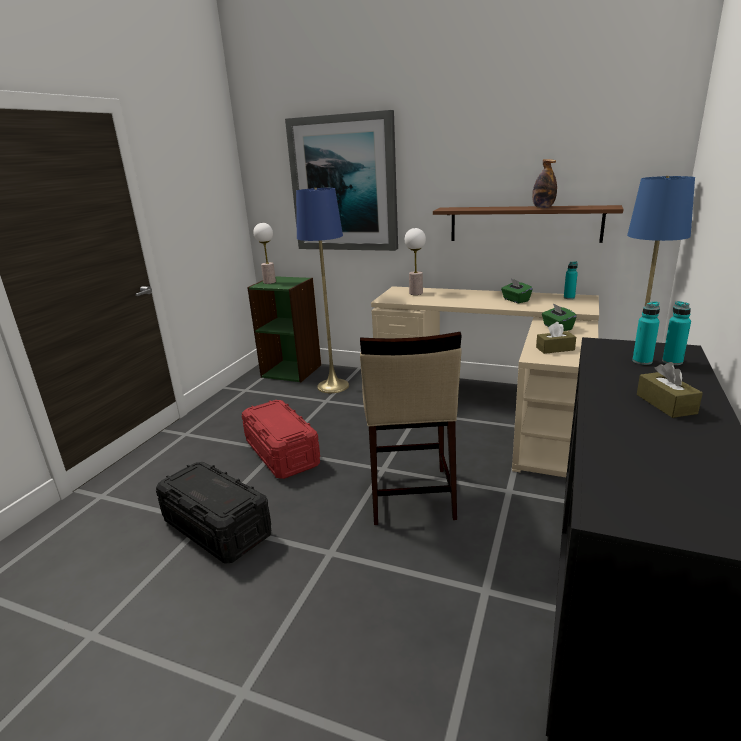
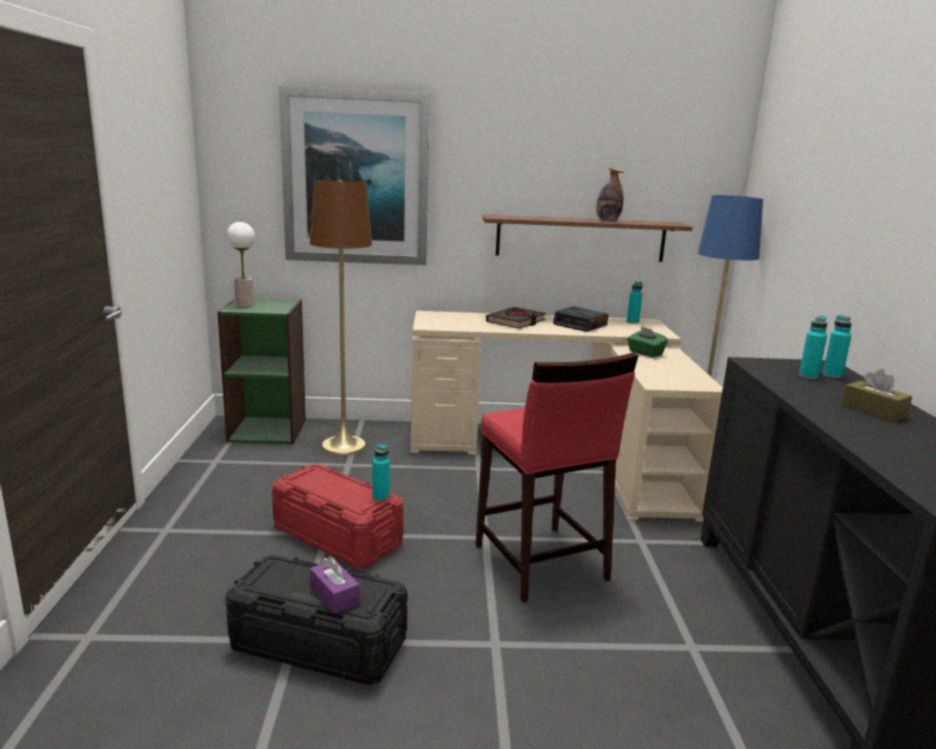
camera: 25 degrees left, 5 degrees down
blue floor lamp [296,188,349,393] -> brown floor lamp [310,180,372,455]
beige stool [360,332,462,525] -> red stool [475,352,638,603]
table lamp [405,228,426,295] -> none
green tissue box [501,279,533,303] -> alarm clock [553,306,609,332]
brown tissue box [536,322,576,354] -> none
none -> purple tissue box [310,556,360,614]
none -> turquoise bottle [373,444,390,501]
none -> black book [486,307,546,329]

